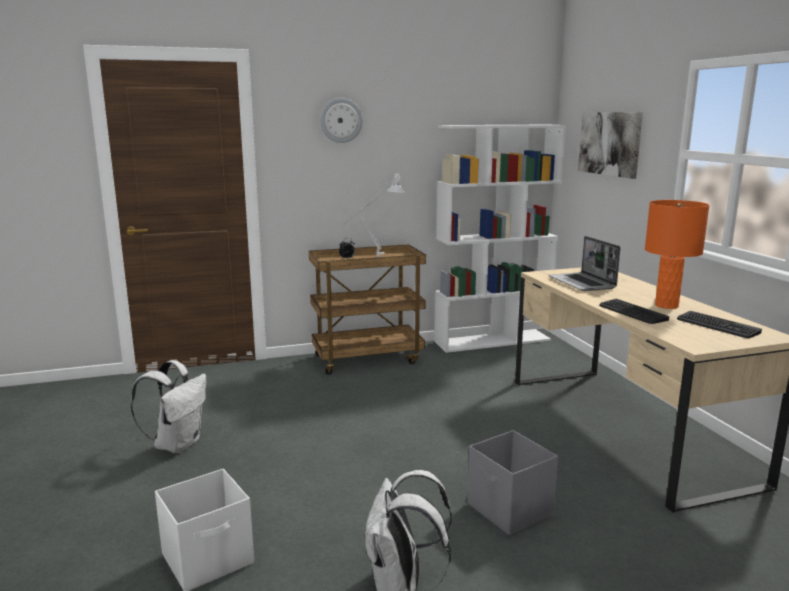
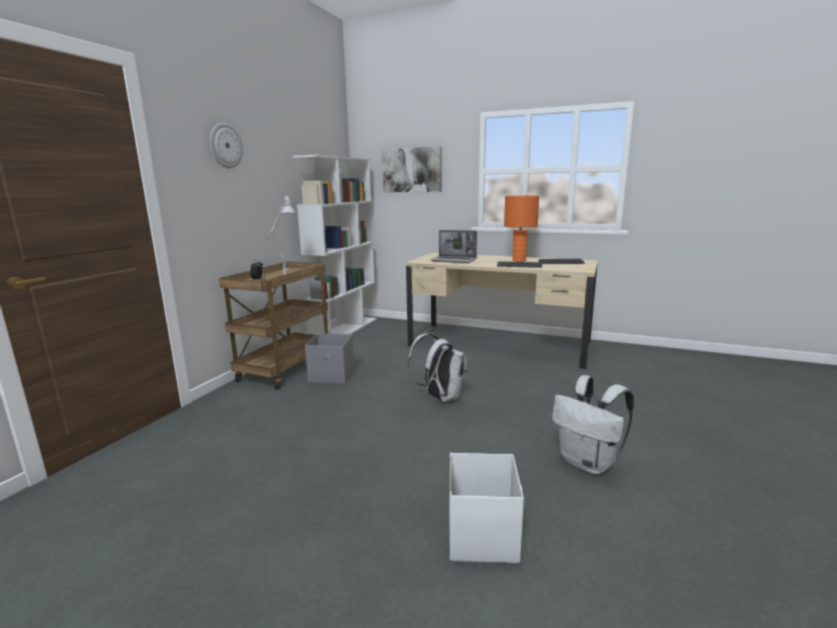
camera: 50 degrees left, 0 degrees up
white backpack [131,360,206,454] -> white backpack moved to [408,333,467,402]
grey storage box [467,430,558,535] -> grey storage box moved to [305,334,354,384]

